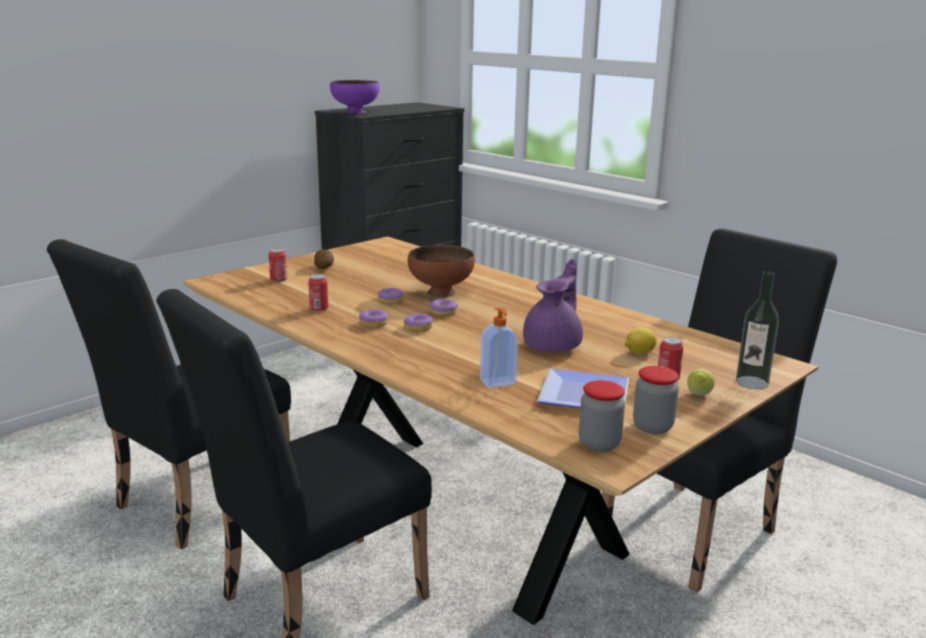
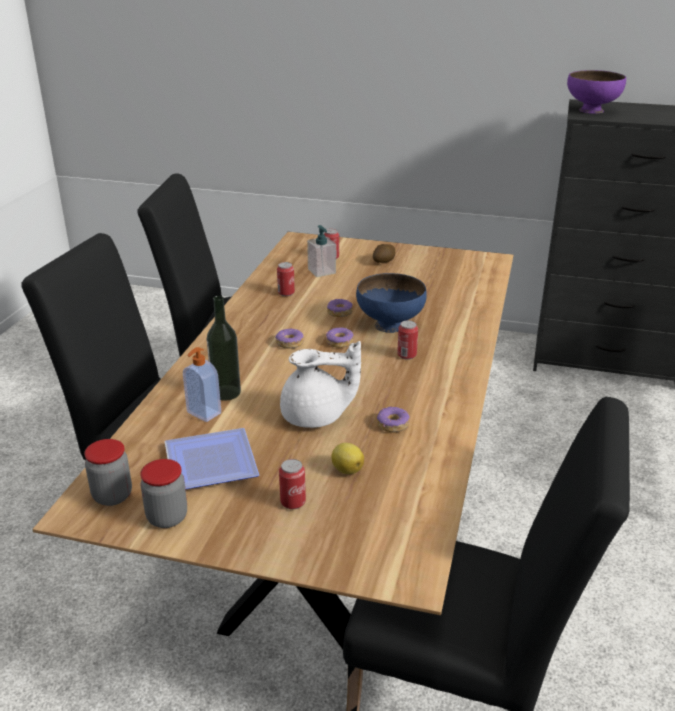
camera: 60 degrees right, 10 degrees up
donut [359,309,388,328] -> donut moved to [377,406,410,433]
brown bowl [408,245,475,297] -> blue bowl [356,273,427,333]
purple teapot [523,259,583,352] -> white teapot [280,341,361,428]
lemon [687,369,715,396] -> none
bottle [736,271,779,389] -> bottle moved to [206,296,241,401]
none -> soap dispenser [307,225,336,277]
none -> can [397,320,418,360]

